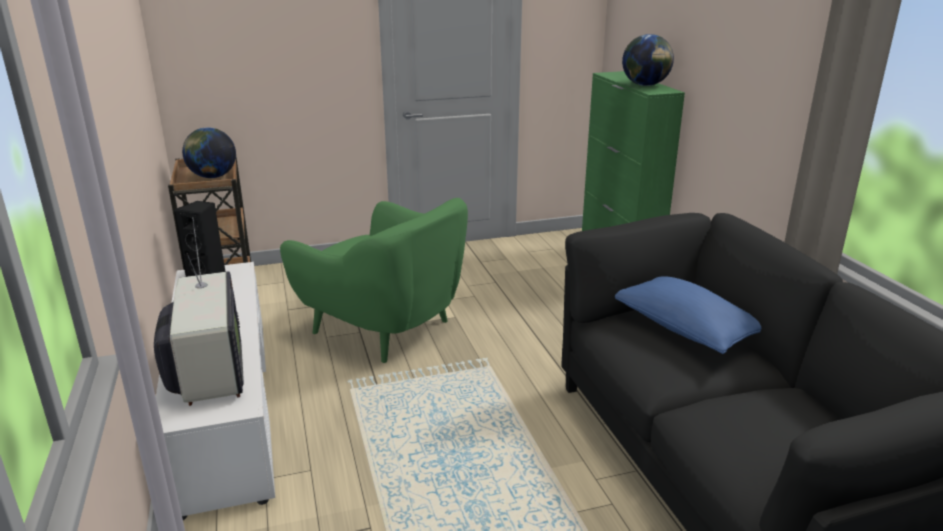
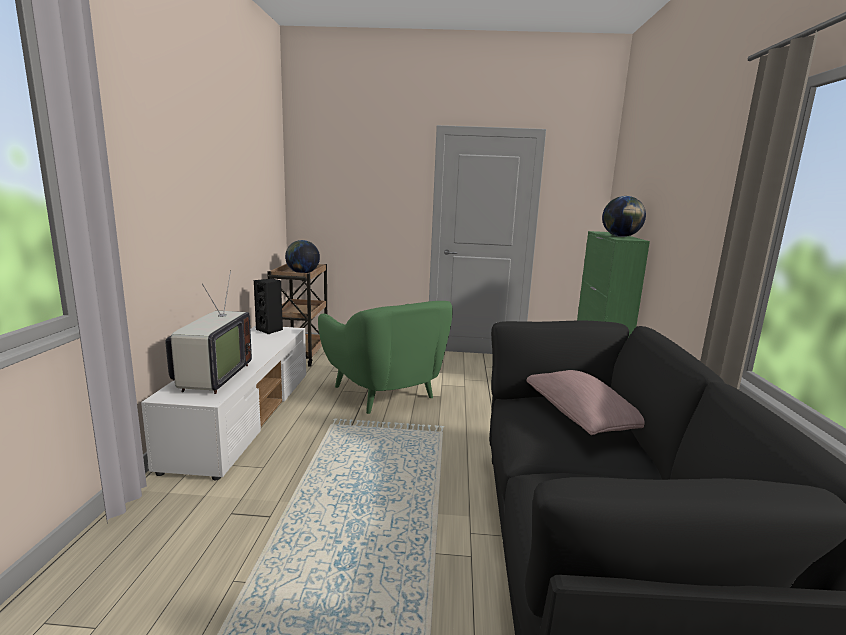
camera: 20 degrees right, 10 degrees down
blue pillow [615,276,761,354] -> pink pillow [527,370,645,435]

